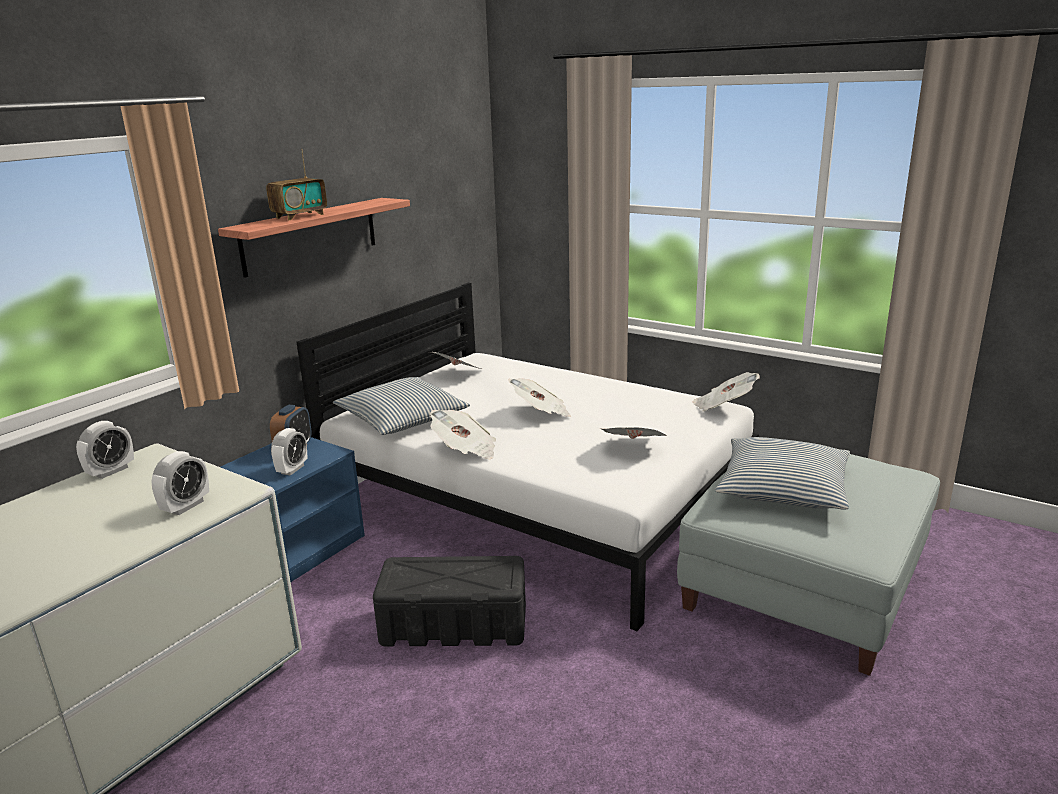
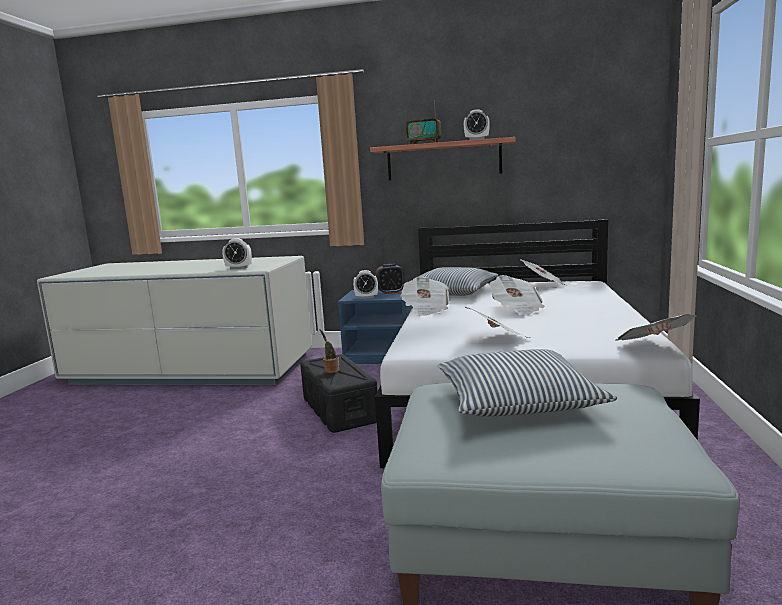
camera: 65 degrees right, 10 degrees down
alarm clock [76,421,134,479] -> alarm clock moved to [464,110,490,140]
none -> potted plant [320,329,340,373]

